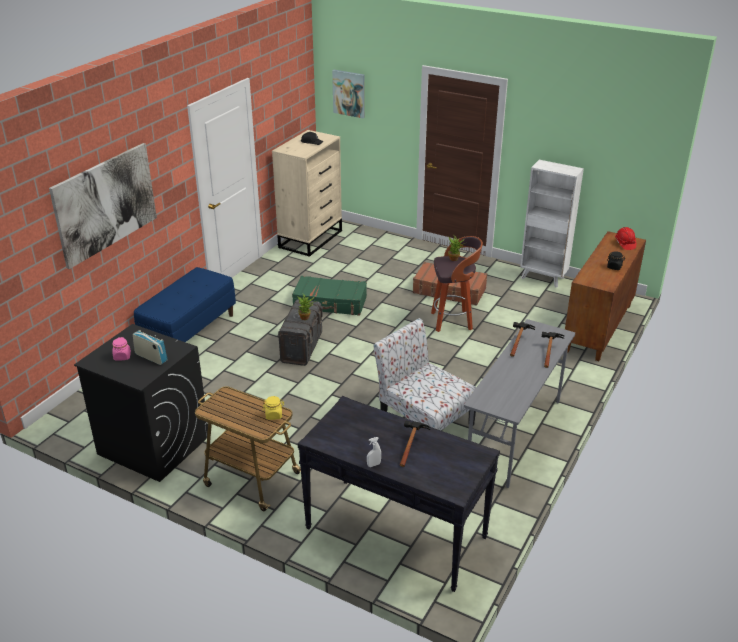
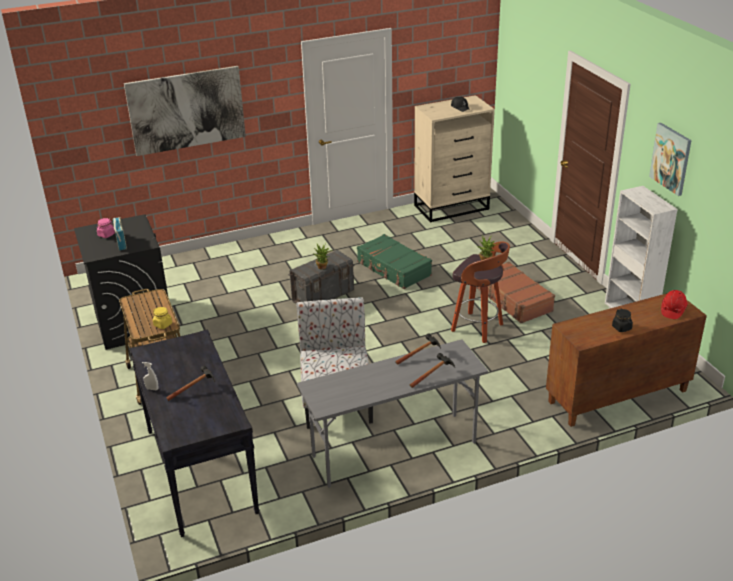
camera: 40 degrees right, 0 degrees up
blue bench [134,267,236,342] -> none
picture [332,70,365,118] -> picture moved to [649,123,691,196]

